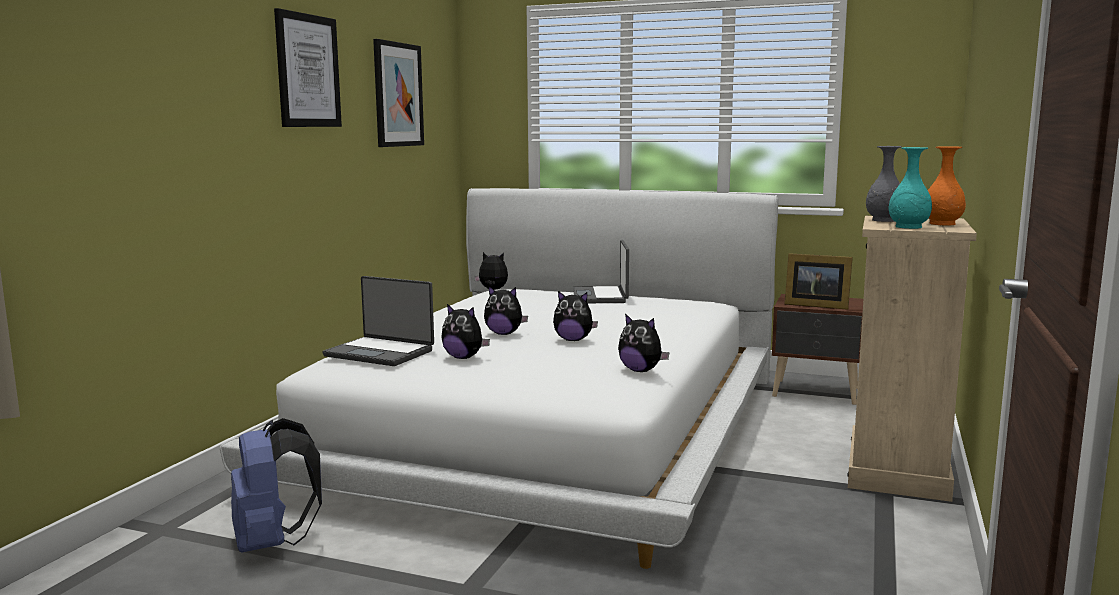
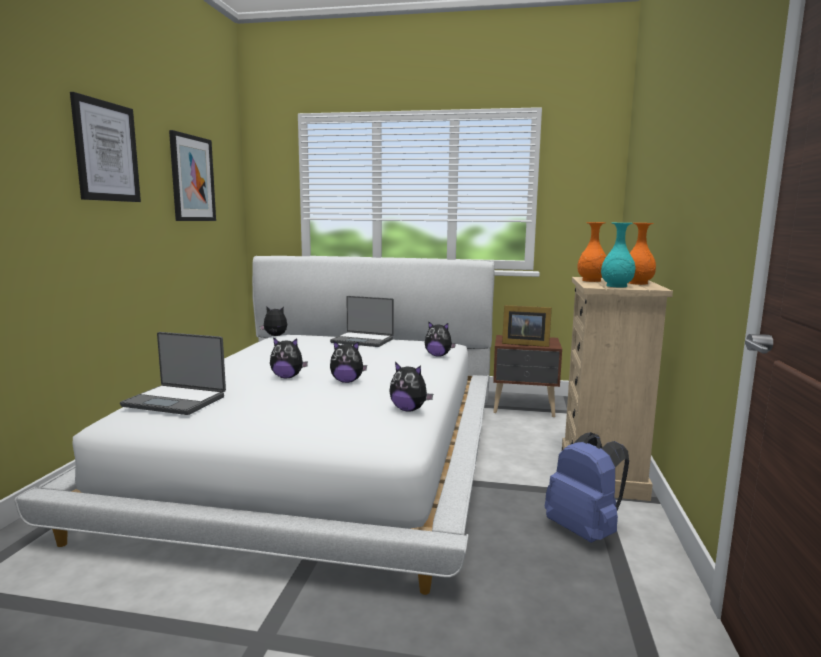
camera: 10 degrees left, 0 degrees up
blue backpack [231,418,322,552] -> blue backpack moved to [545,432,629,543]
plush toy [441,304,490,359] -> plush toy moved to [425,321,456,356]
laptop [573,240,629,303] -> laptop turned 60 degrees counterclockwise [330,296,394,347]
grey vase [866,146,902,222] -> orange vase [577,222,606,282]

